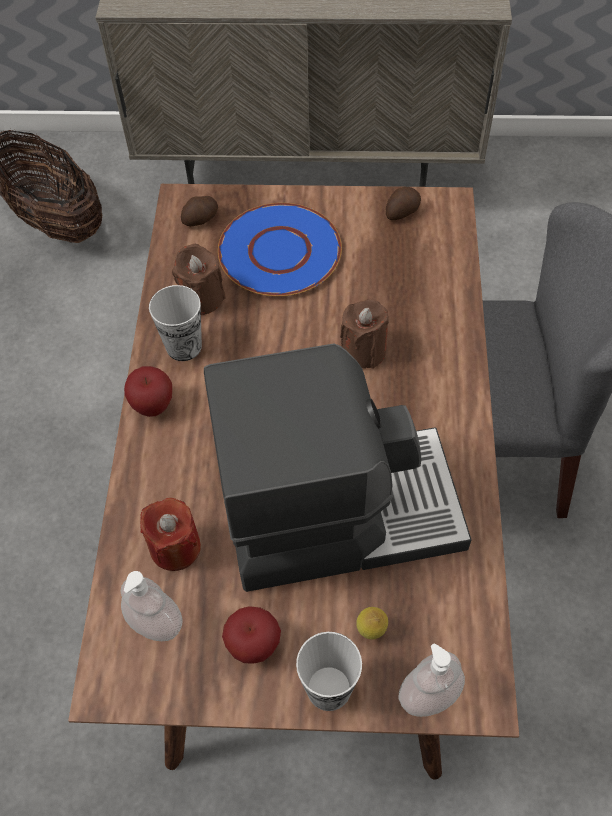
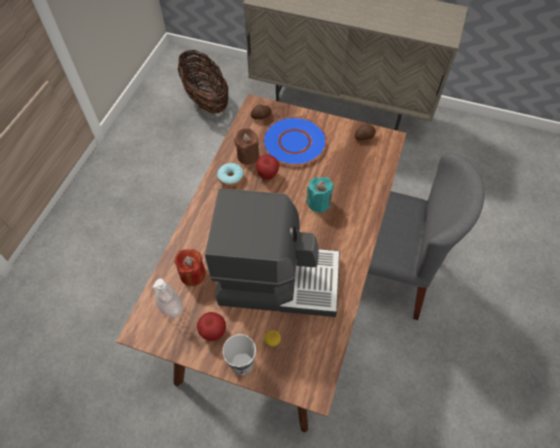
camera: 15 degrees right, 0 degrees up
apple [124,366,172,417] -> apple moved to [256,154,279,180]
cup [149,285,202,361] -> donut [217,163,244,187]
brown candle [340,299,389,369] -> turquoise candle [306,177,334,213]
soap dispenser [399,644,465,717] -> none

